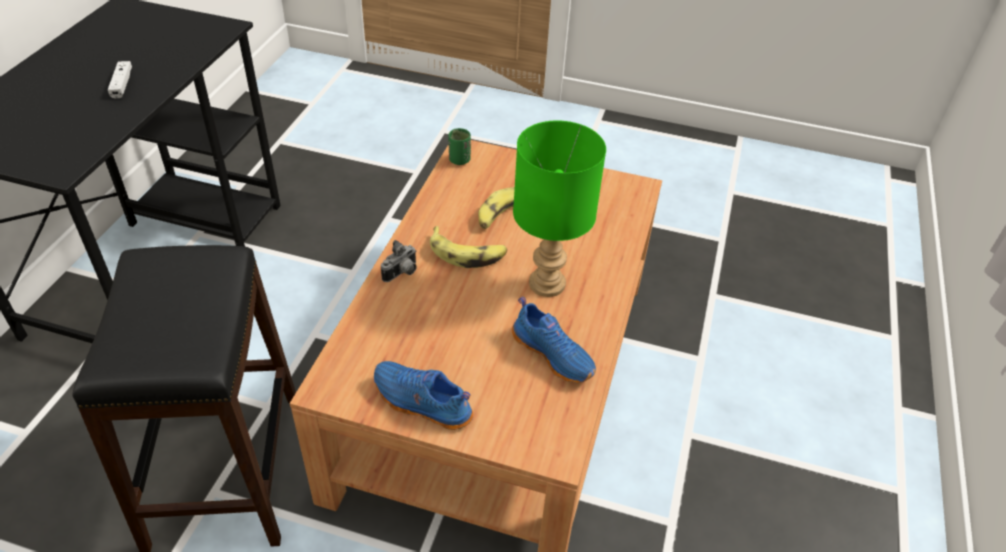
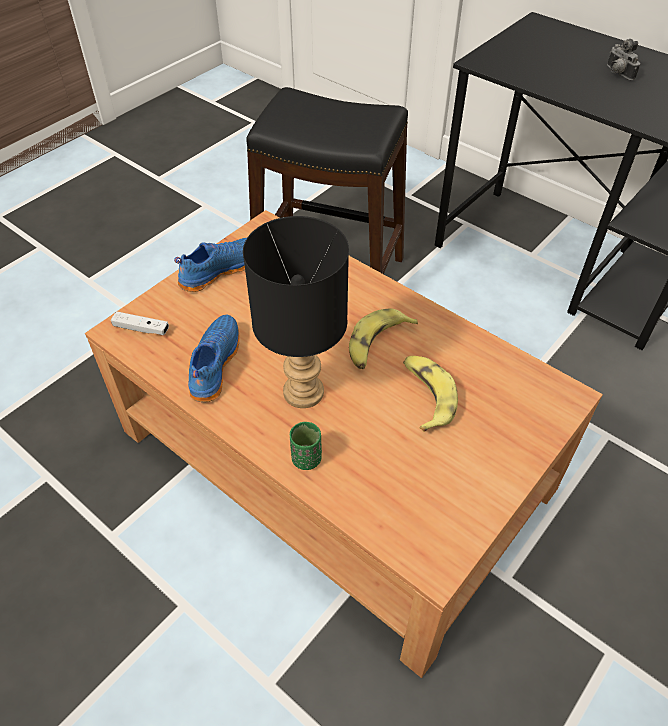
camera: 115 degrees right, 5 degrees up
white game controller [108,61,132,98] -> white game controller moved to [111,311,169,335]
camera [381,240,417,282] -> camera moved to [607,39,640,80]
green cup [448,128,471,165] -> green cup moved to [290,422,322,470]
blue shoe [512,297,596,383] -> blue shoe turned 120 degrees clockwise [188,314,240,402]
green table lamp [513,120,606,297] -> black table lamp [243,216,349,408]

